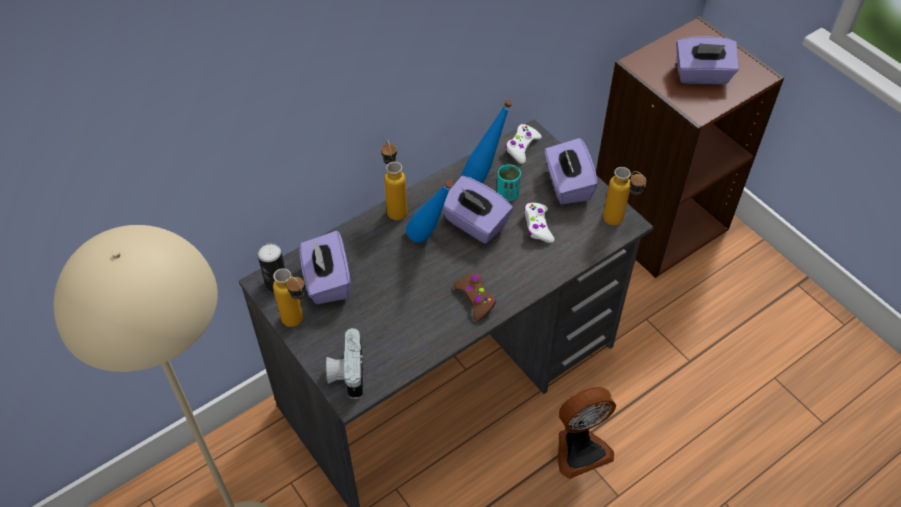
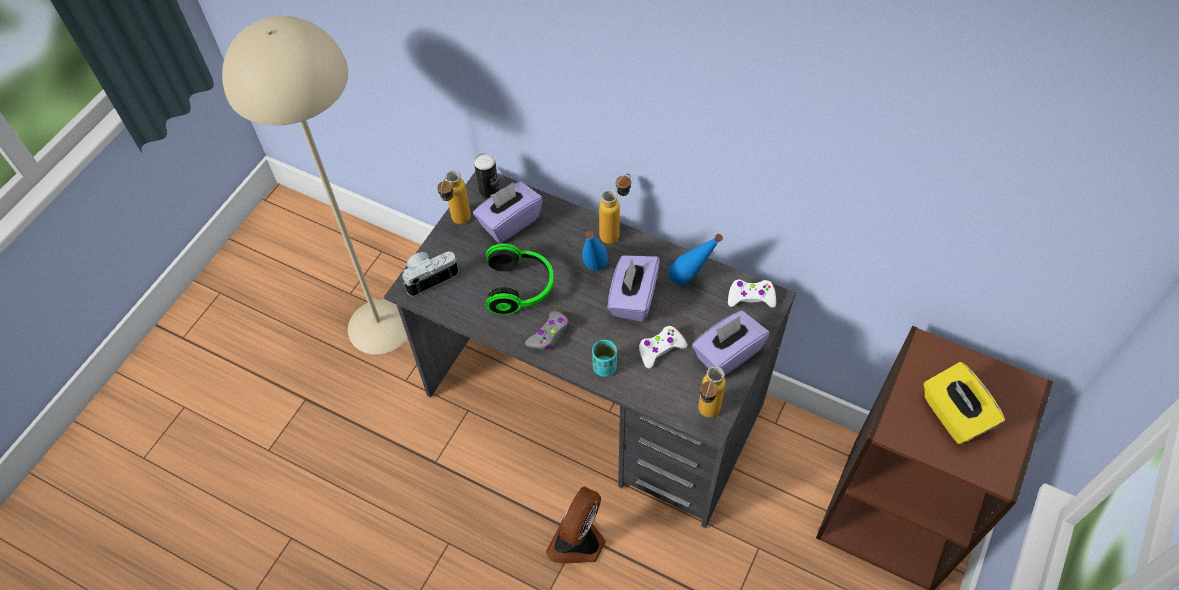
camera: 65 degrees right, 5 degrees up
brown game controller [453,274,496,321] -> grey game controller [525,311,569,350]
turquoise cup [497,164,521,201] -> turquoise cup moved to [592,340,617,377]
fan [558,387,616,479] -> fan turned 75 degrees clockwise [545,487,606,564]
purple tissue box [676,36,739,84] -> yellow tissue box [924,362,1005,444]
none -> headphones [486,244,554,315]

